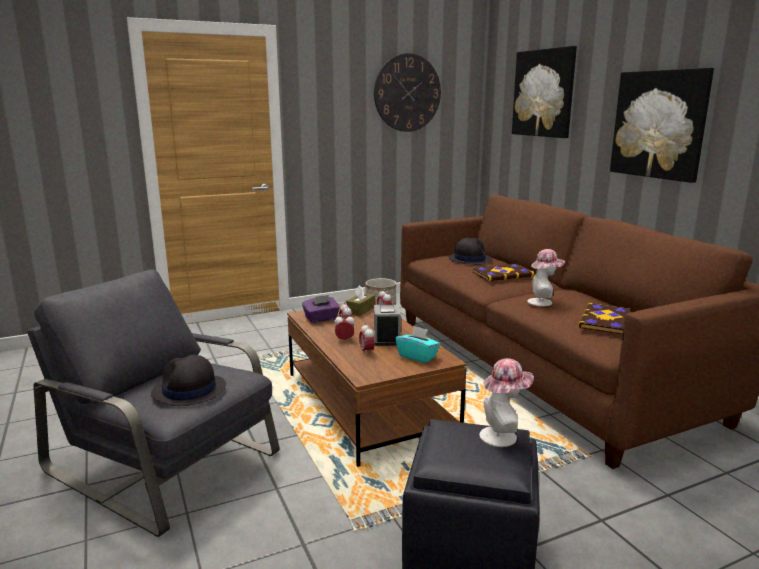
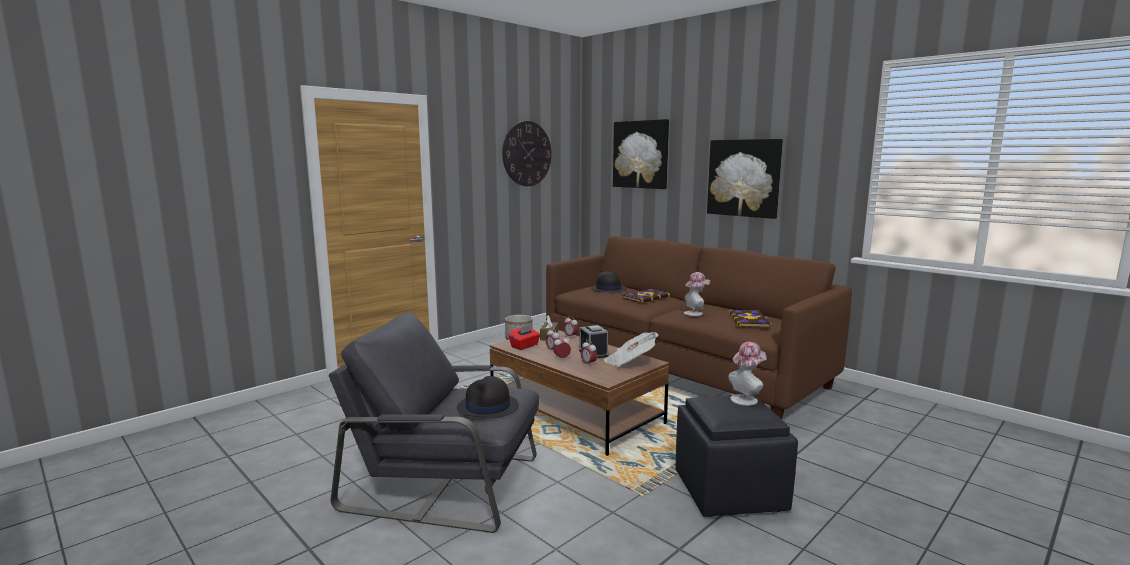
camera: 20 degrees left, 5 degrees down
purple tissue box [302,295,340,323] -> red tissue box [508,325,540,350]
turquoise tissue box [396,326,440,363] -> newspaper [604,332,659,367]

